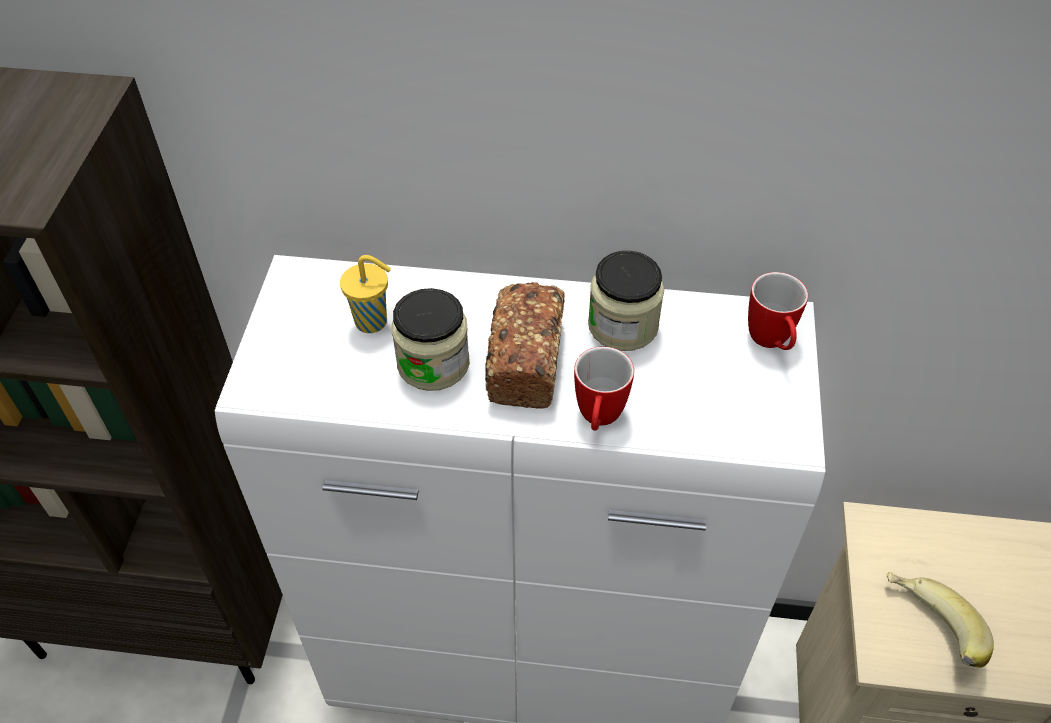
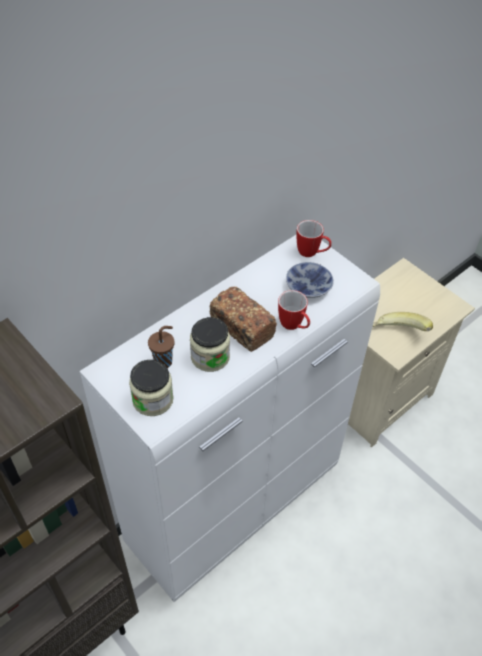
camera: 50 degrees left, 0 degrees up
yellow cup [340,255,391,333] -> brown cup [148,326,174,368]
jar [588,251,664,351] -> jar moved to [129,360,174,416]
none -> bowl [286,262,334,298]

